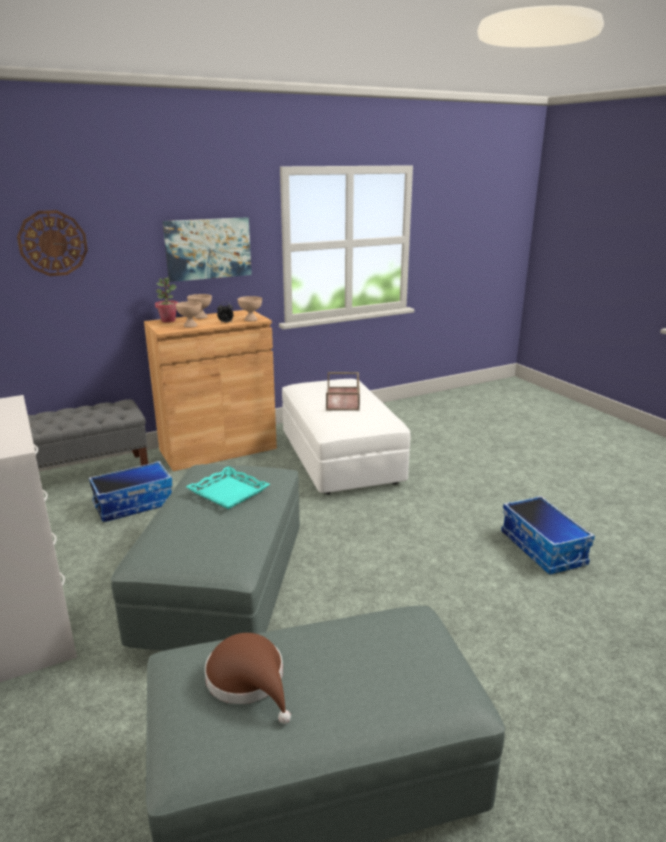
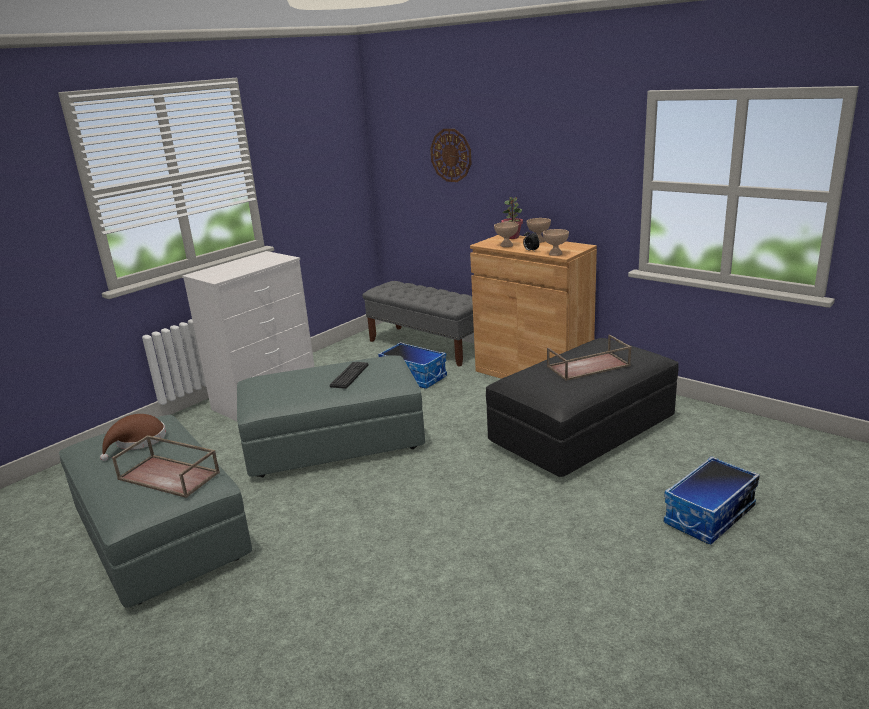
camera: 70 degrees right, 0 degrees up
picture [163,217,252,282] -> none
turquoise tray [186,466,270,509] -> keyboard [330,362,368,389]
white ottoman [282,379,411,495] -> black ottoman [486,338,679,477]
storage box [501,496,595,575] -> storage box moved to [664,456,760,545]
none -> brown tray [112,435,220,498]

